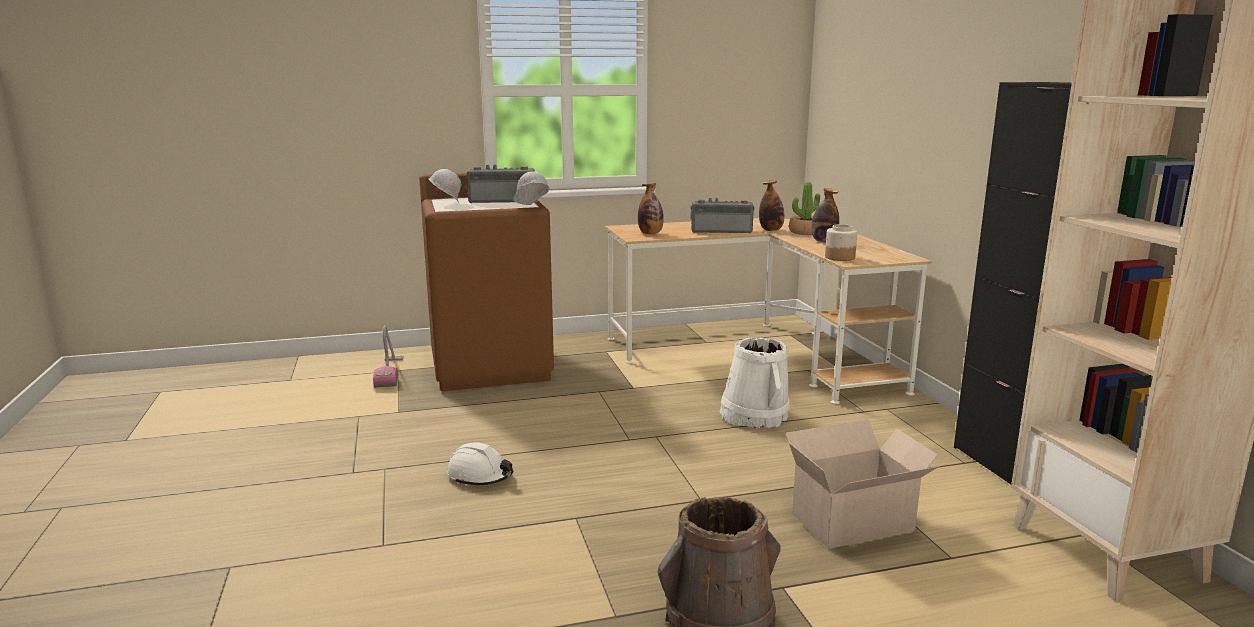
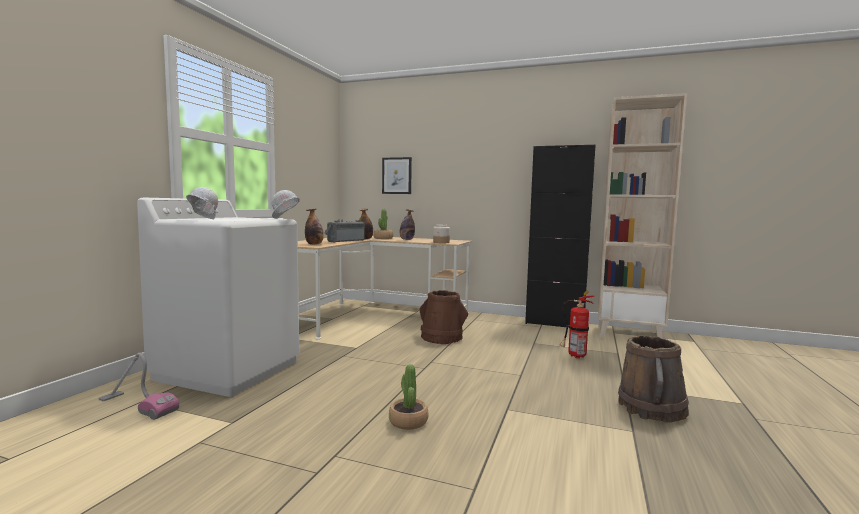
camera: 55 degrees left, 10 degrees down
brown washing machine [419,173,554,391] -> white washing machine [137,198,299,397]
white hard hat [447,442,513,485] -> potted plant [389,364,429,430]
radio [466,165,535,203] -> none
white bucket [720,337,790,428] -> brown bucket [420,290,468,344]
cardboard box [786,419,940,549] -> fire extinguisher [560,290,595,359]
none -> picture [382,157,412,194]

